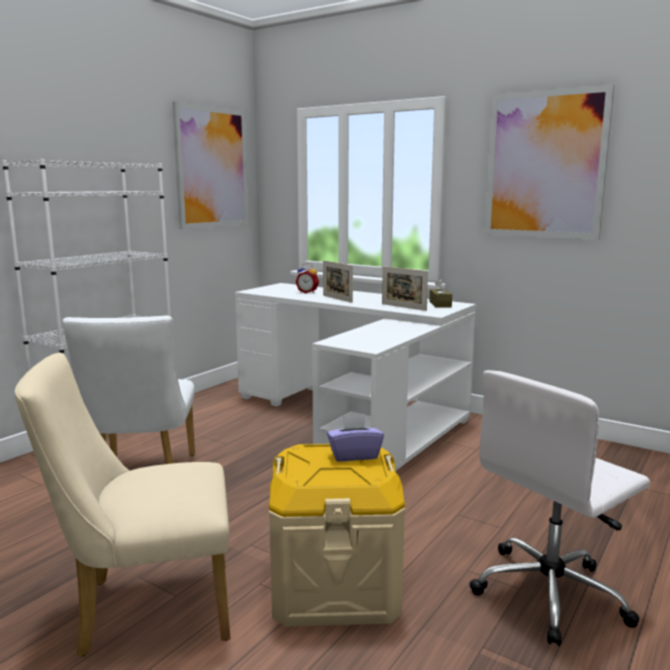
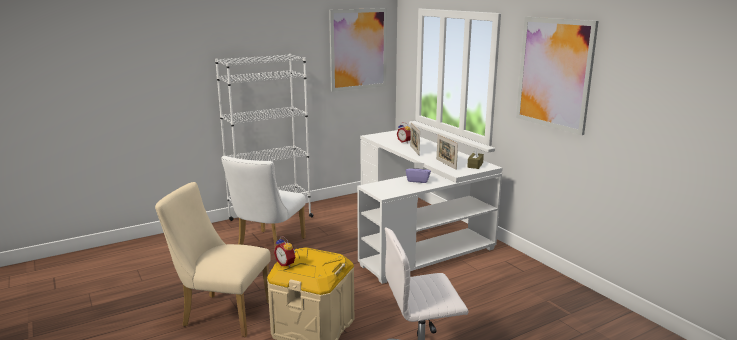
camera: 25 degrees right, 5 degrees up
purple tissue box [327,415,384,461] -> purple tissue box moved to [406,162,431,183]
none -> alarm clock [274,236,296,267]

